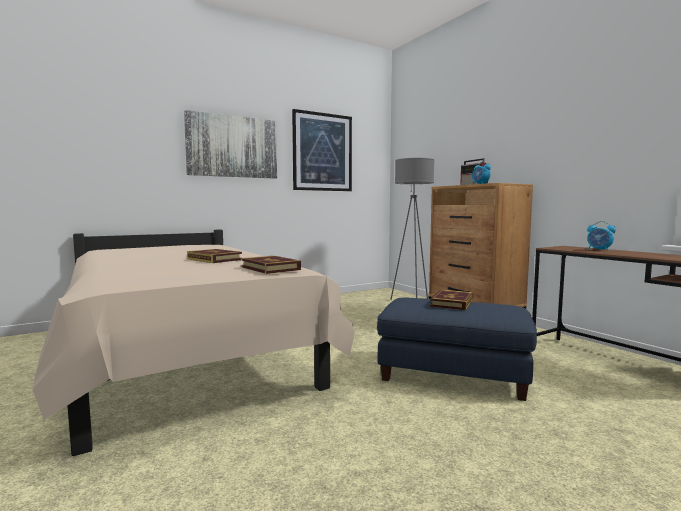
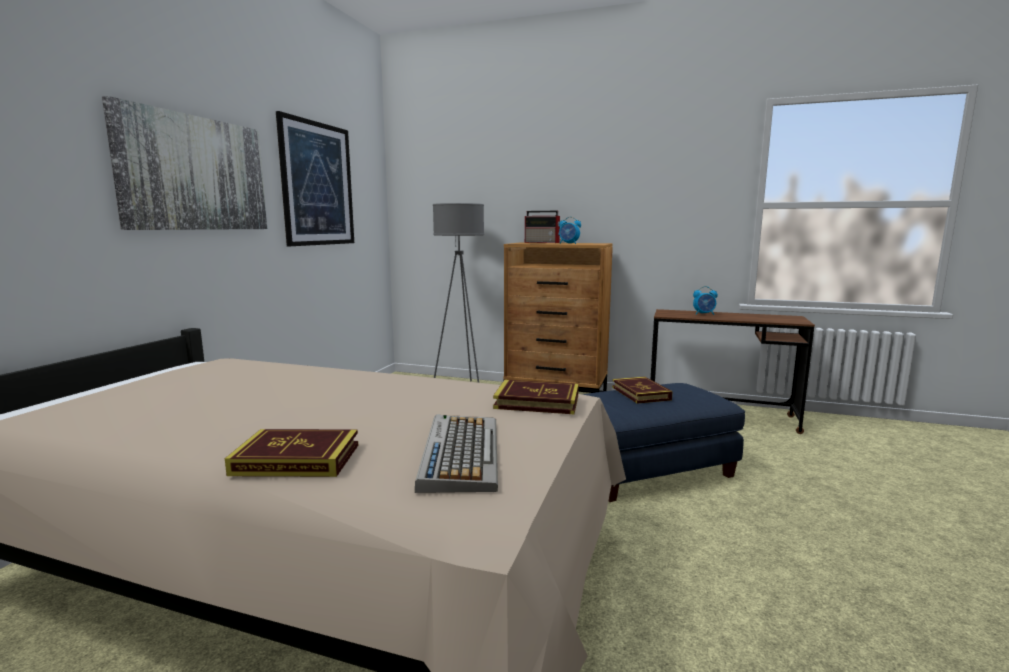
camera: 40 degrees left, 5 degrees up
book [187,249,242,263] -> book moved to [225,429,358,477]
none -> keyboard [415,415,498,493]

